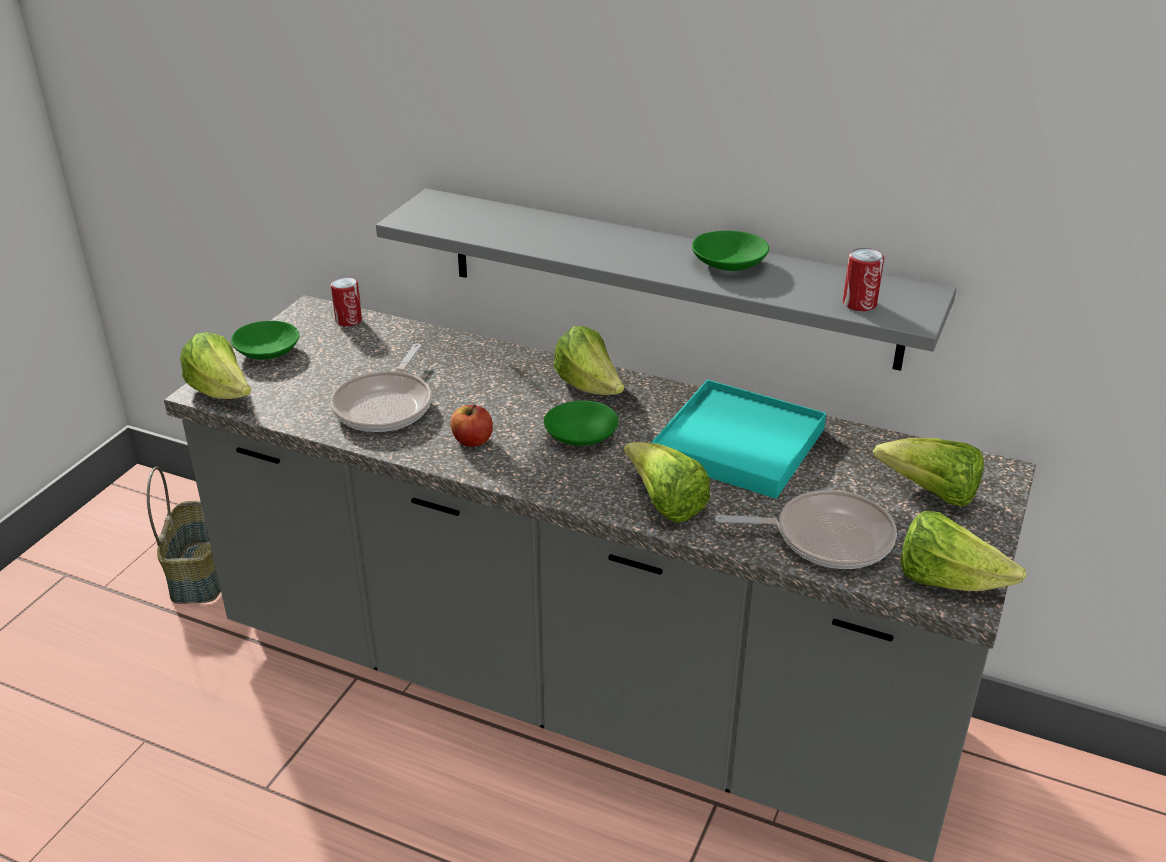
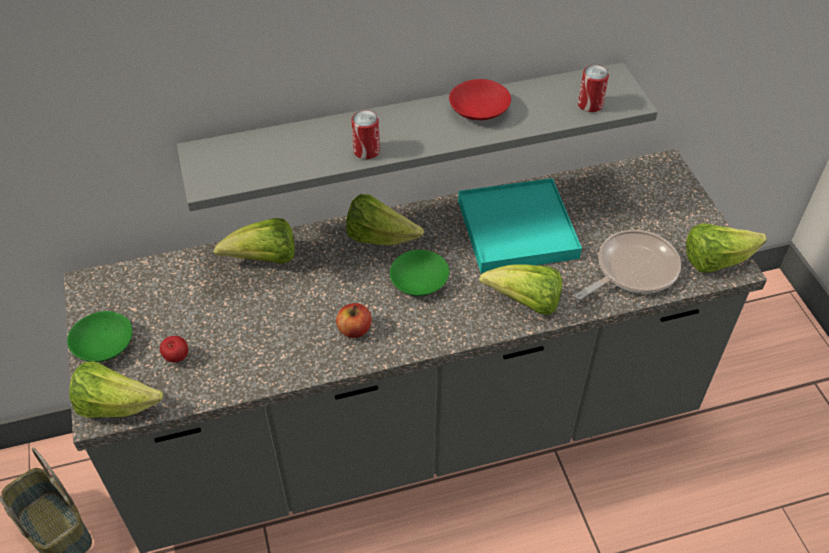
camera: 40 degrees left, 15 degrees up
can [331,277,362,327] -> can moved to [351,110,380,159]
frying pan [331,344,432,432] -> none
green bowl [692,231,769,271] -> red bowl [449,79,511,120]
lettuce [873,438,984,507] -> lettuce moved to [214,218,295,264]
none -> apple [160,336,188,362]

